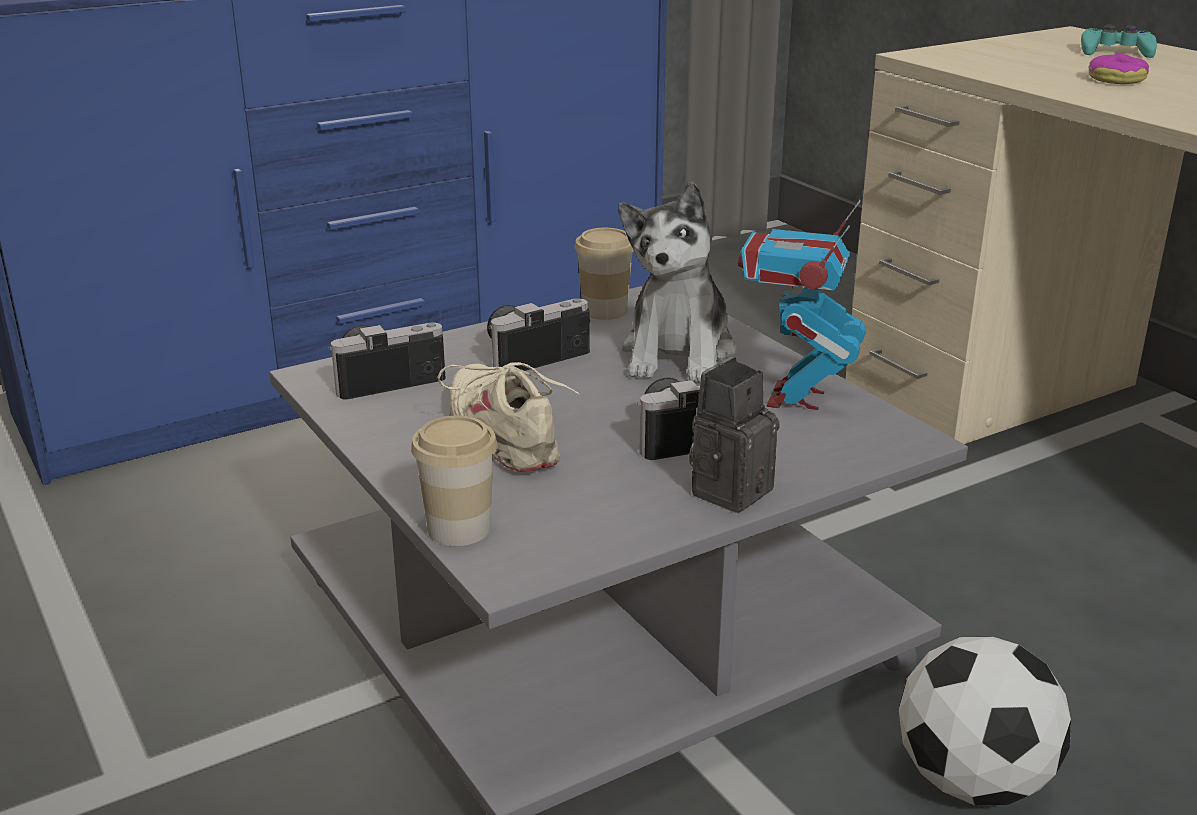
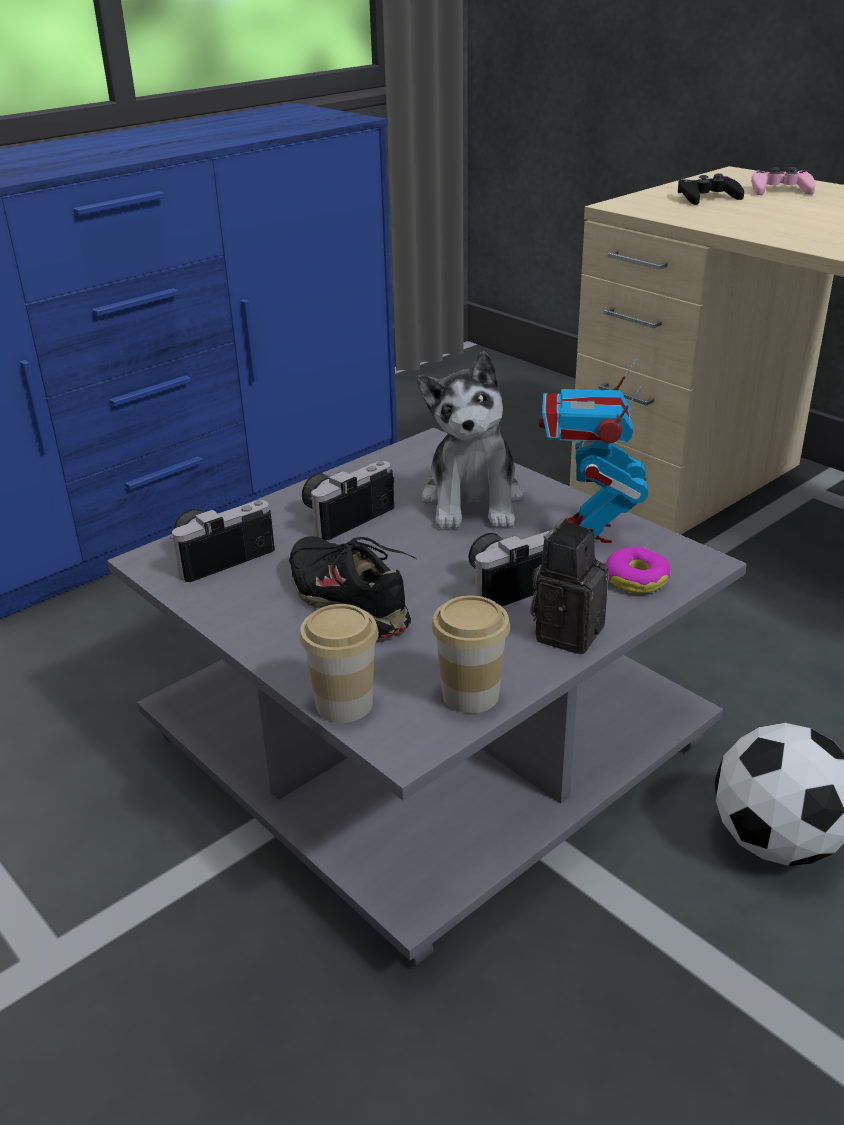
camera: 10 degrees left, 5 degrees up
beige shoe [437,362,579,472] -> black shoe [289,536,416,638]
cup [575,228,634,320] -> cup moved to [432,595,510,713]
turquoise game controller [1081,24,1157,58] -> pink game controller [751,167,815,195]
donut [1089,54,1149,84] -> donut moved to [606,547,670,593]
none -> black game controller [678,173,744,205]

